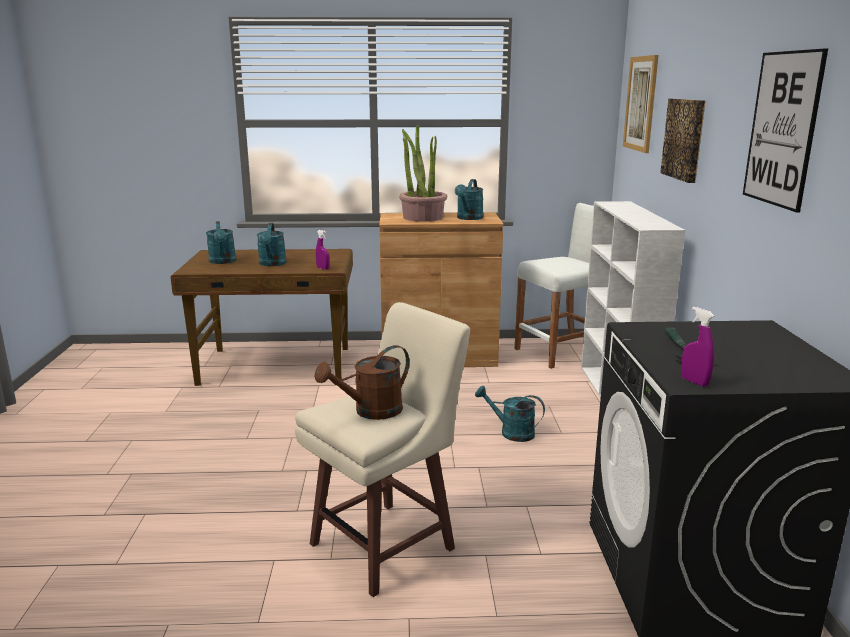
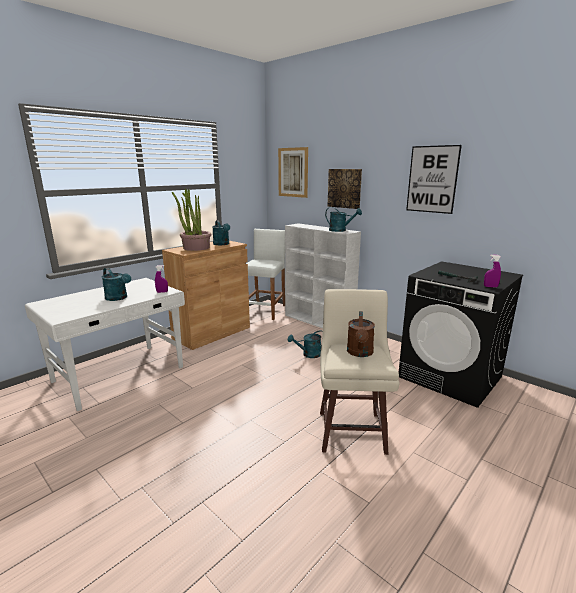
camera: 45 degrees left, 0 degrees up
brown desk [171,249,353,386] -> white desk [25,278,185,411]
turquoise watering can [206,221,236,264] -> turquoise watering can moved to [325,207,362,232]

